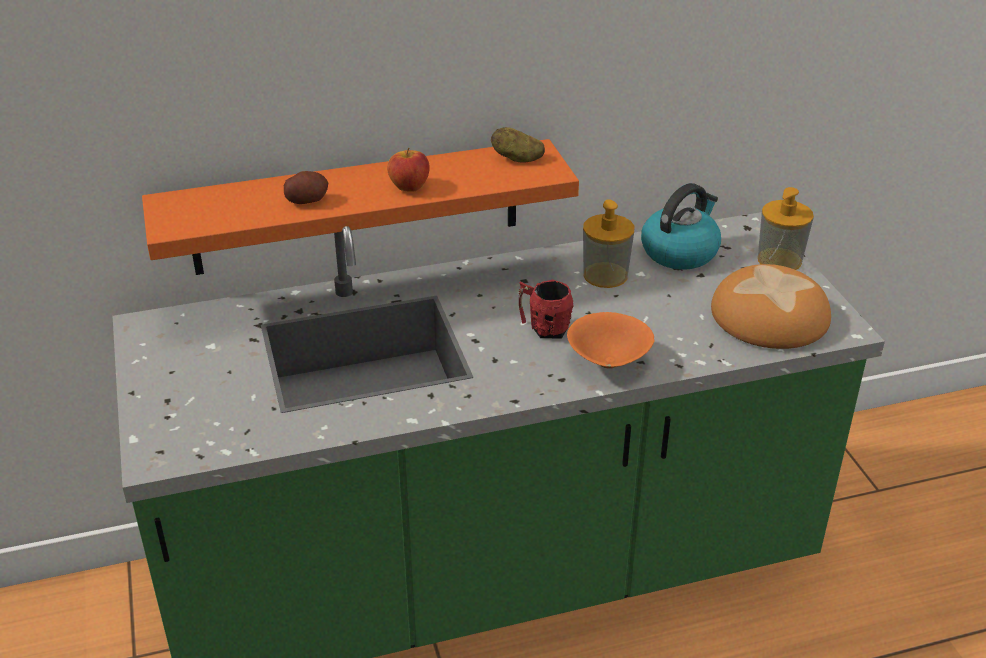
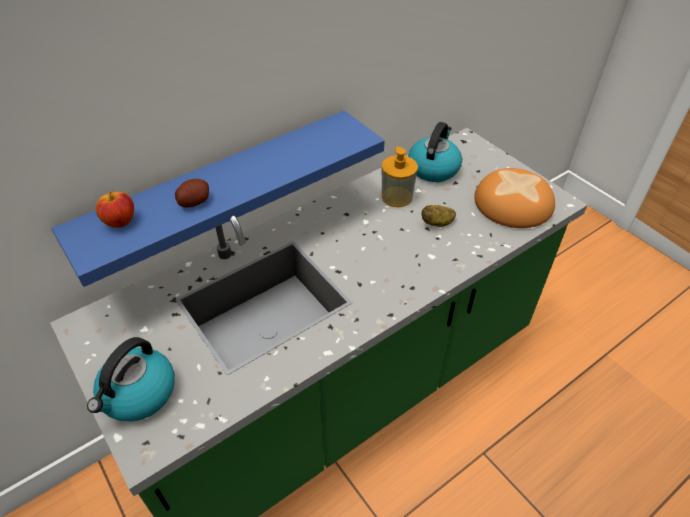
camera: 20 degrees left, 10 degrees up
orange shelf [142,139,579,275] -> blue shelf [52,110,385,287]
apple [387,147,430,192] -> apple moved to [95,192,134,228]
potato [491,127,545,163] -> potato moved to [421,205,456,227]
red mug [519,280,573,339] -> none
orange bowl [567,312,655,369] -> none
soap dispenser [758,187,814,270] -> none
none -> kettle [87,337,175,421]

